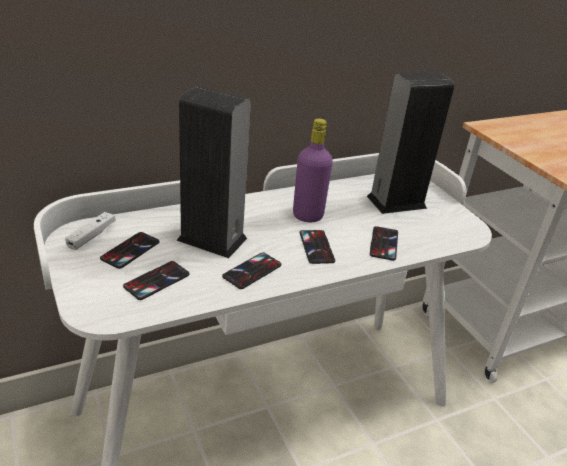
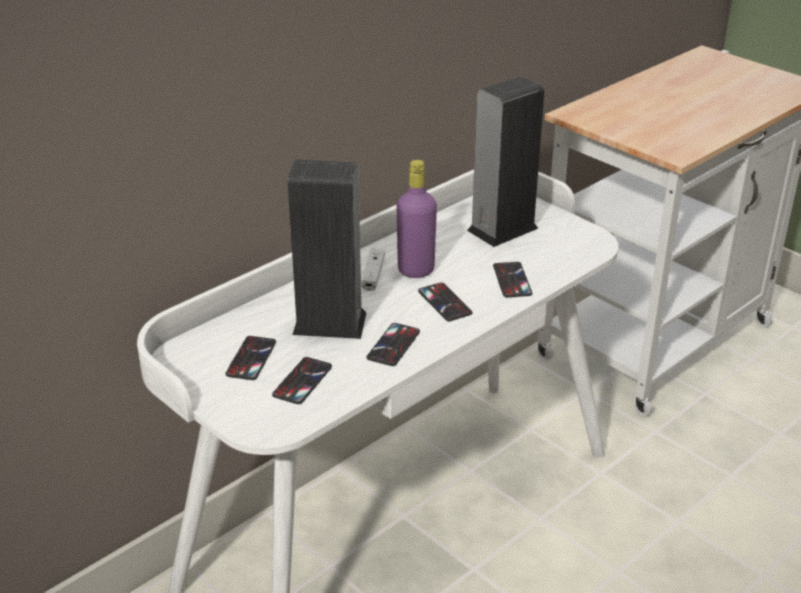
camera: 15 degrees left, 0 degrees up
white game controller [65,212,115,250] -> white game controller moved to [362,249,385,291]

